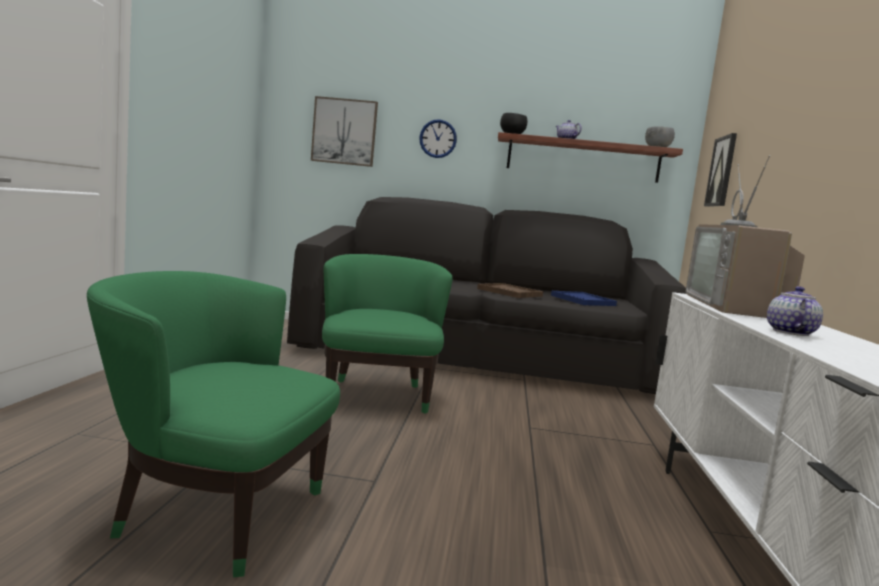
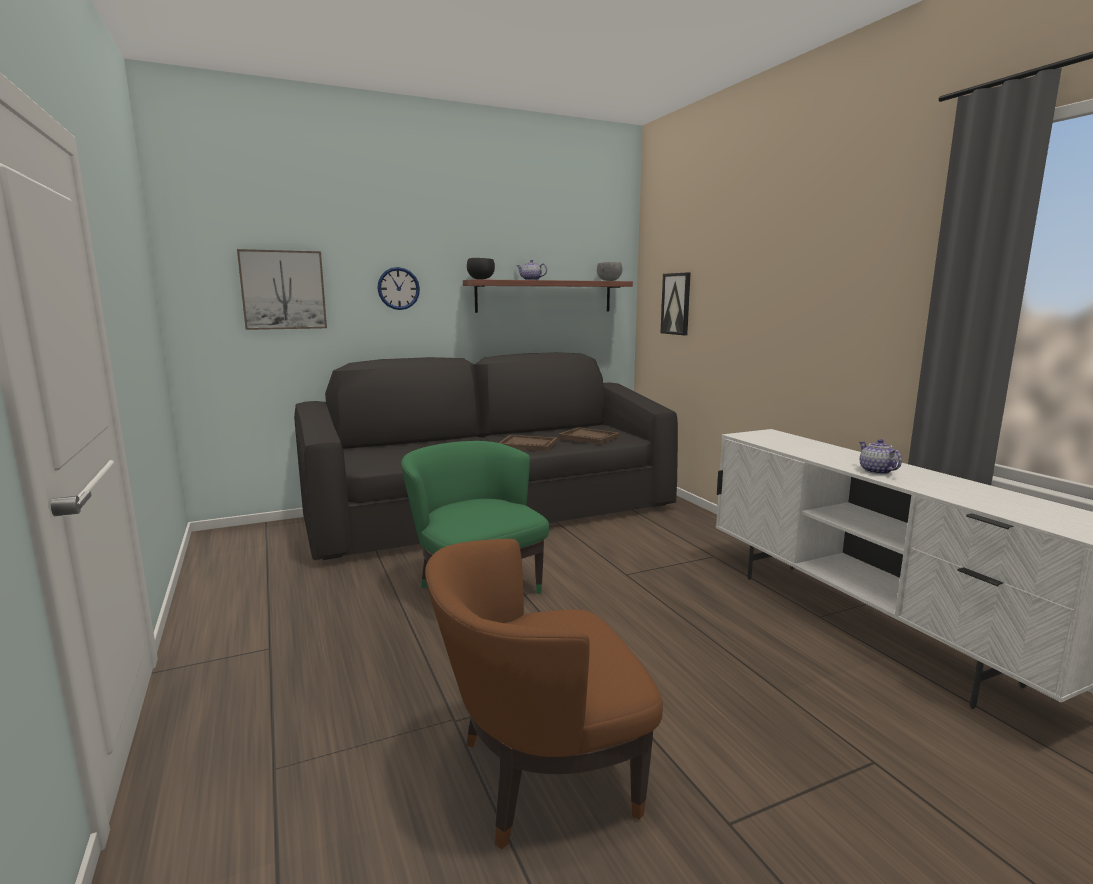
camera: 30 degrees left, 5 degrees up
green armchair [87,271,340,577] -> brown armchair [425,539,663,850]
blue tray [551,291,617,306] -> brown tray [559,427,619,445]
television [686,155,805,318] -> none

